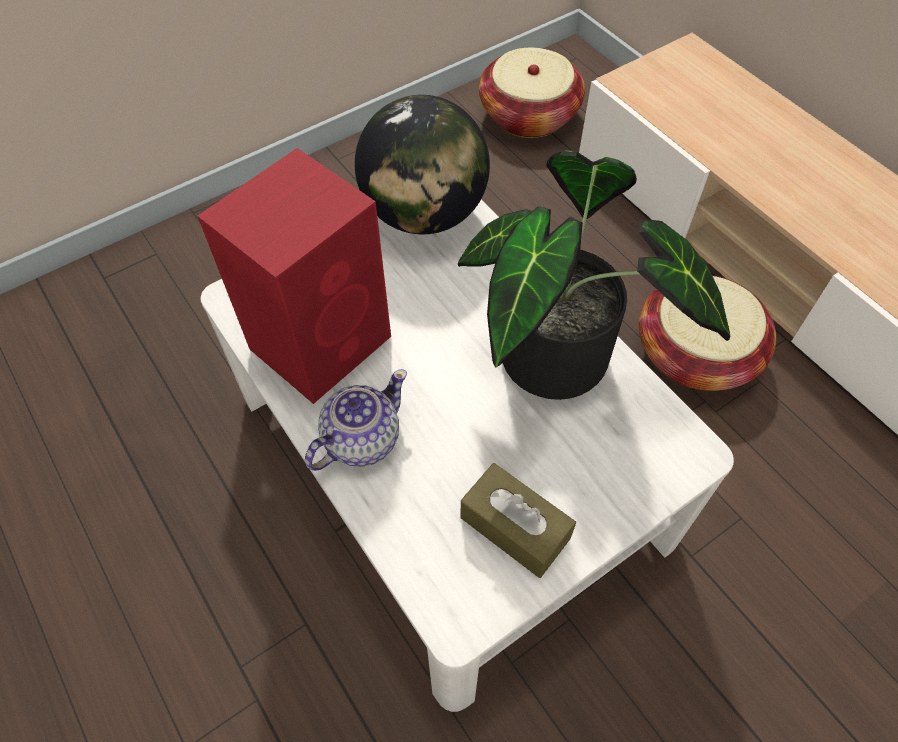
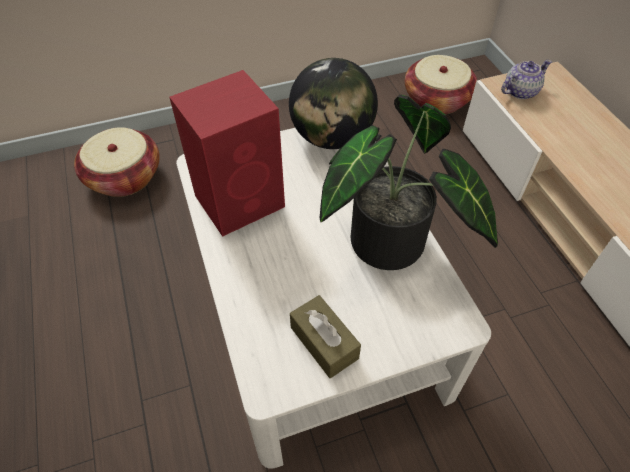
camera: 15 degrees right, 5 degrees down
teapot [305,369,407,471] -> teapot moved to [501,60,552,99]
basket [639,275,776,391] -> basket moved to [74,127,160,197]

